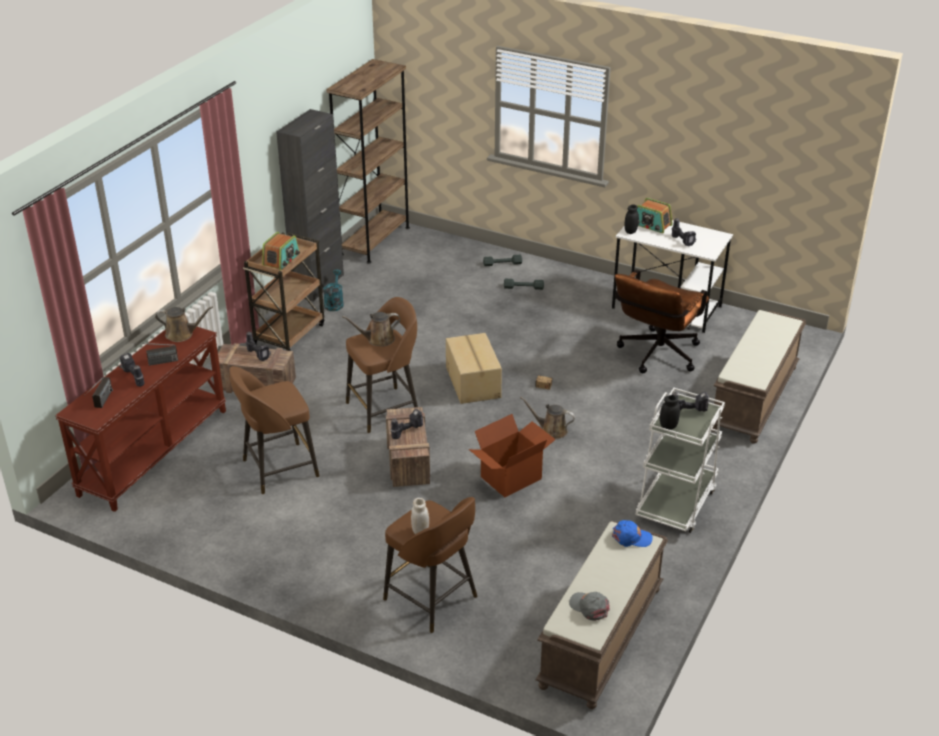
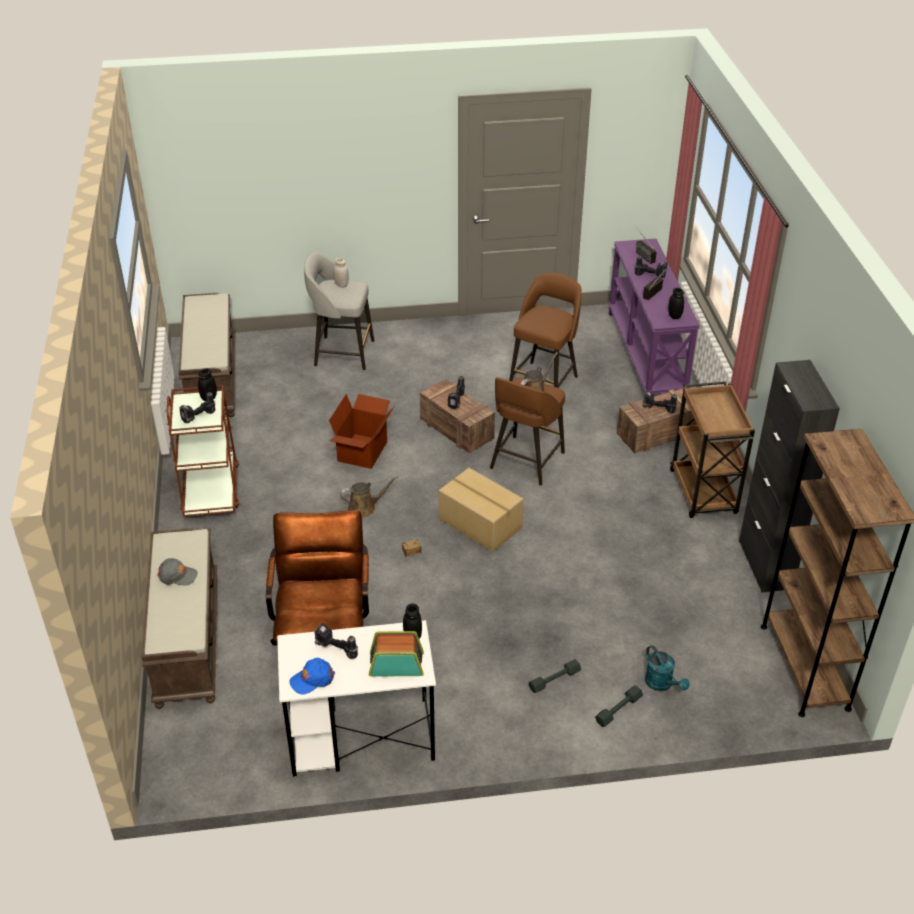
camera: 145 degrees right, 5 degrees up
brown console table [55,327,226,512] -> purple console table [608,239,700,394]
brown watering can [155,306,213,342] -> black jar [668,288,684,319]
radio [262,232,300,270] -> none
turquoise watering can [323,269,344,311] -> turquoise watering can moved to [645,645,690,691]
brown stool [383,497,477,633] -> grey stool [304,252,374,370]
grey cap [569,592,610,621] -> grey cap moved to [157,558,198,586]
blue cap [612,520,653,547] -> blue cap moved to [289,658,335,695]
white cart [635,388,725,533] -> brown cart [166,385,239,517]

